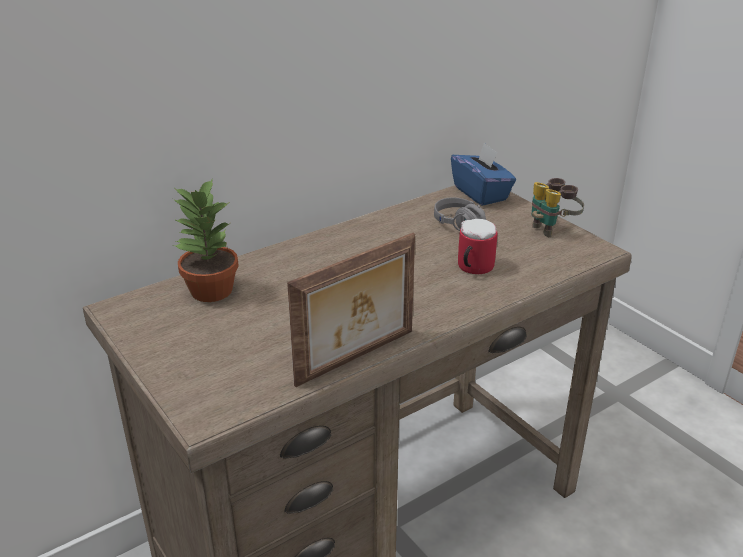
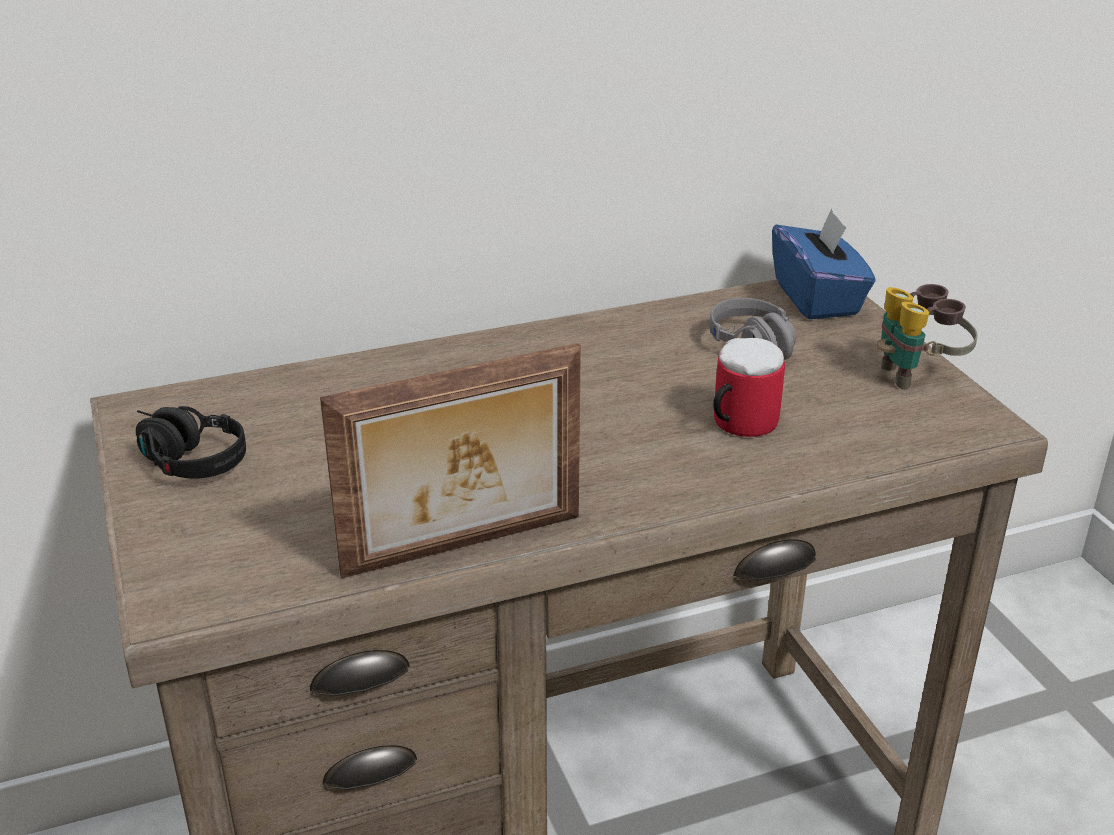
camera: 15 degrees right, 0 degrees up
potted plant [173,178,239,302] -> none
none -> black headphones [136,406,246,479]

